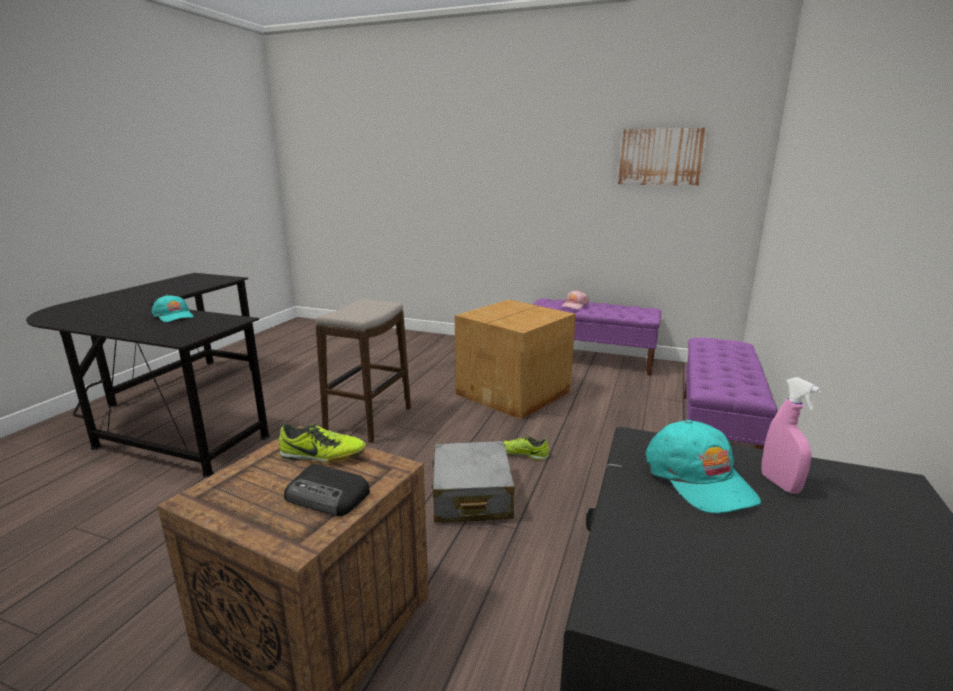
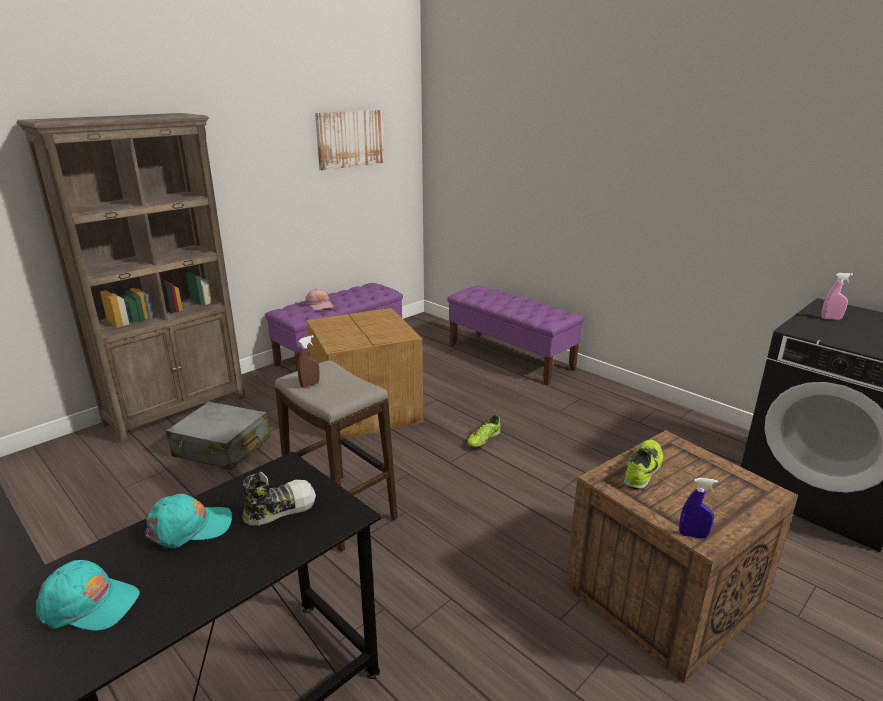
camera: 65 degrees left, 5 degrees up
radio [284,464,370,516] -> none
grey suitcase [431,441,515,523] -> grey suitcase moved to [166,401,271,470]
turquoise cap [645,420,761,514] -> turquoise cap moved to [36,560,140,630]
none -> brown bookcase [17,113,245,444]
none -> shoe [242,472,316,526]
none -> brown spray bottle [297,335,319,388]
none -> blue spray bottle [679,478,718,538]

